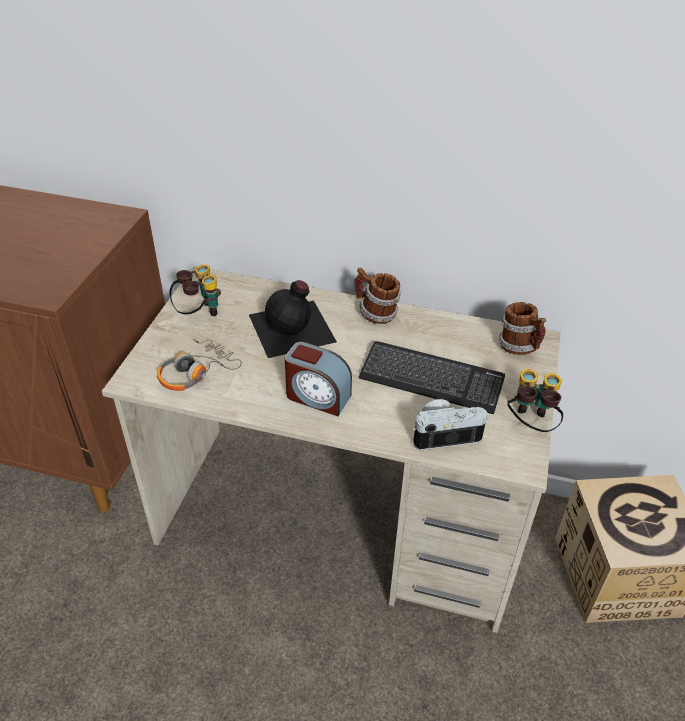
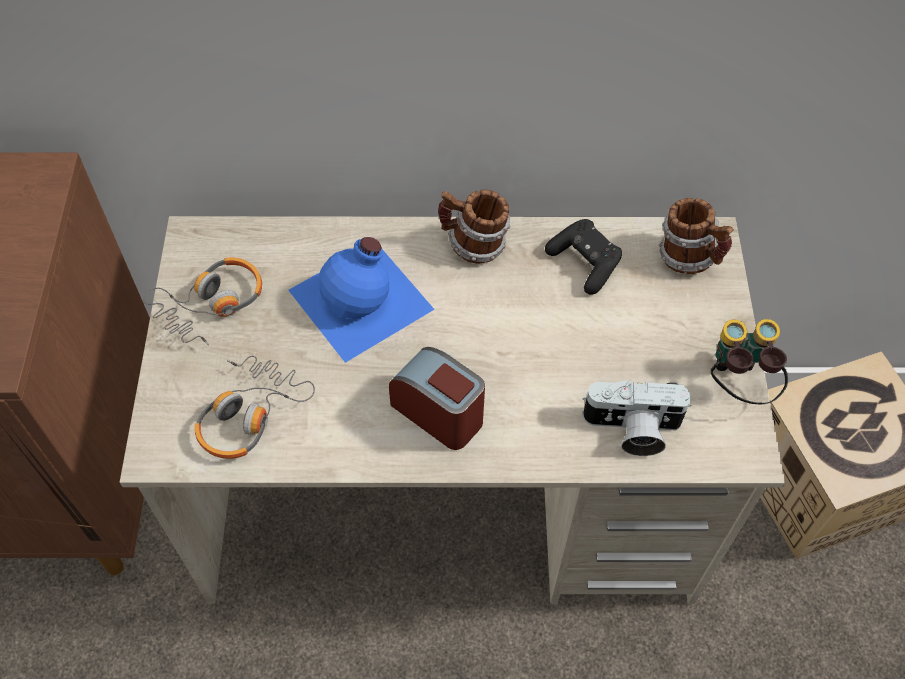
camera: 15 degrees left, 15 degrees up
binoculars [169,264,221,316] -> headphones [143,258,262,345]
black bottle [249,280,337,358] -> blue bottle [288,237,435,363]
alarm clock [285,342,352,416] -> alarm clock turned 150 degrees counterclockwise [389,347,485,450]
keyboard [359,341,505,414] -> none
camera [413,399,488,451] -> camera turned 150 degrees counterclockwise [582,380,692,456]
none -> black game controller [545,219,622,295]

